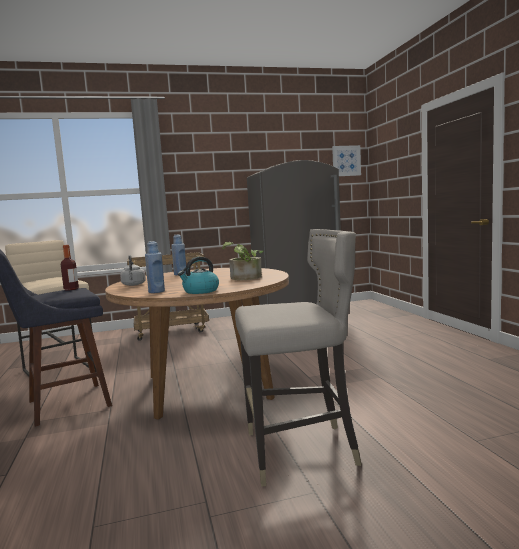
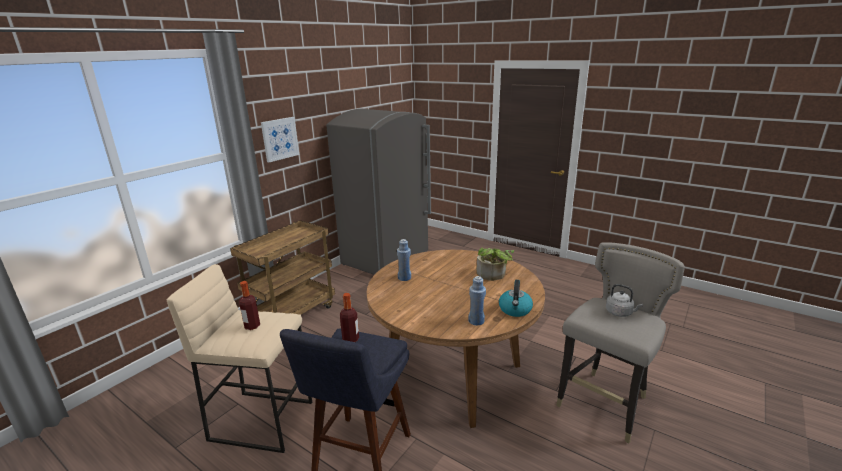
camera: 40 degrees left, 15 degrees up
grey kettle [120,255,146,286] -> grey kettle moved to [606,284,643,317]
picture [332,145,361,176] -> picture moved to [261,117,299,162]
none -> bottle [239,281,260,330]

